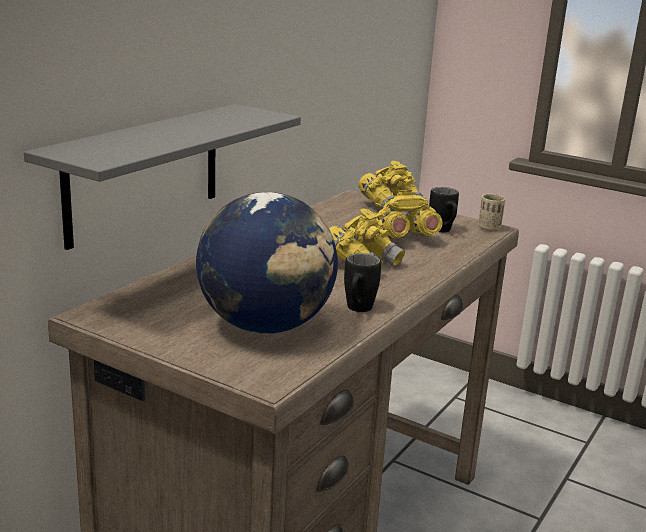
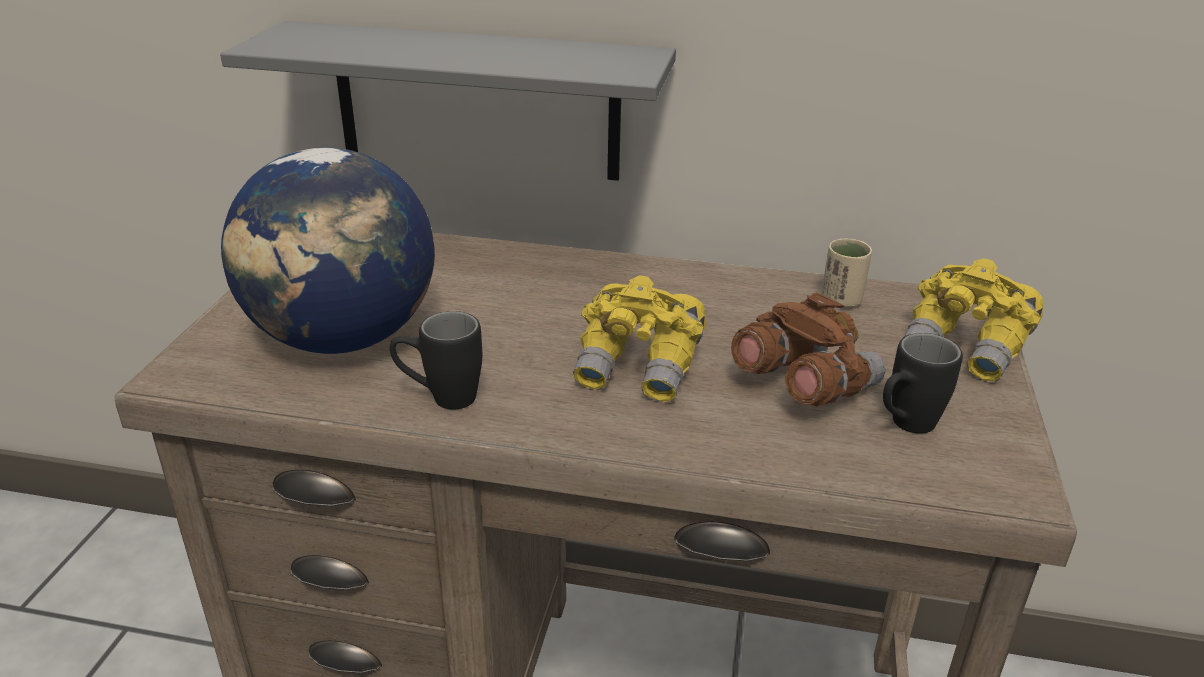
camera: 70 degrees right, 10 degrees up
yellow binoculars [376,190,443,238] -> brown binoculars [731,292,885,407]
beige cup [478,194,505,231] -> beige cup moved to [822,239,872,308]

